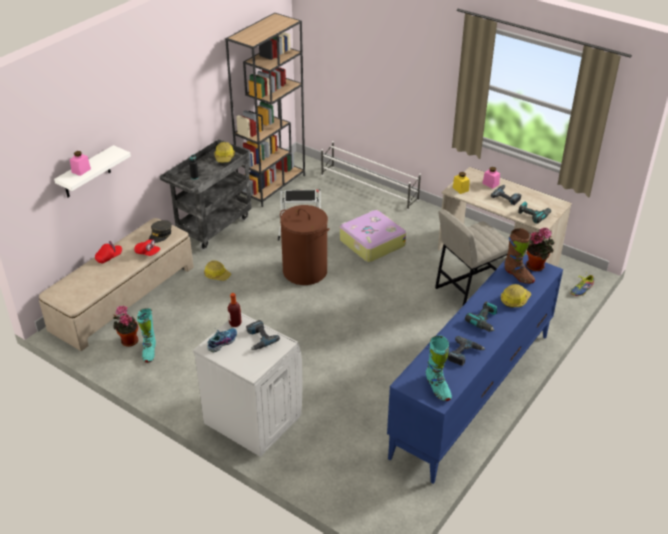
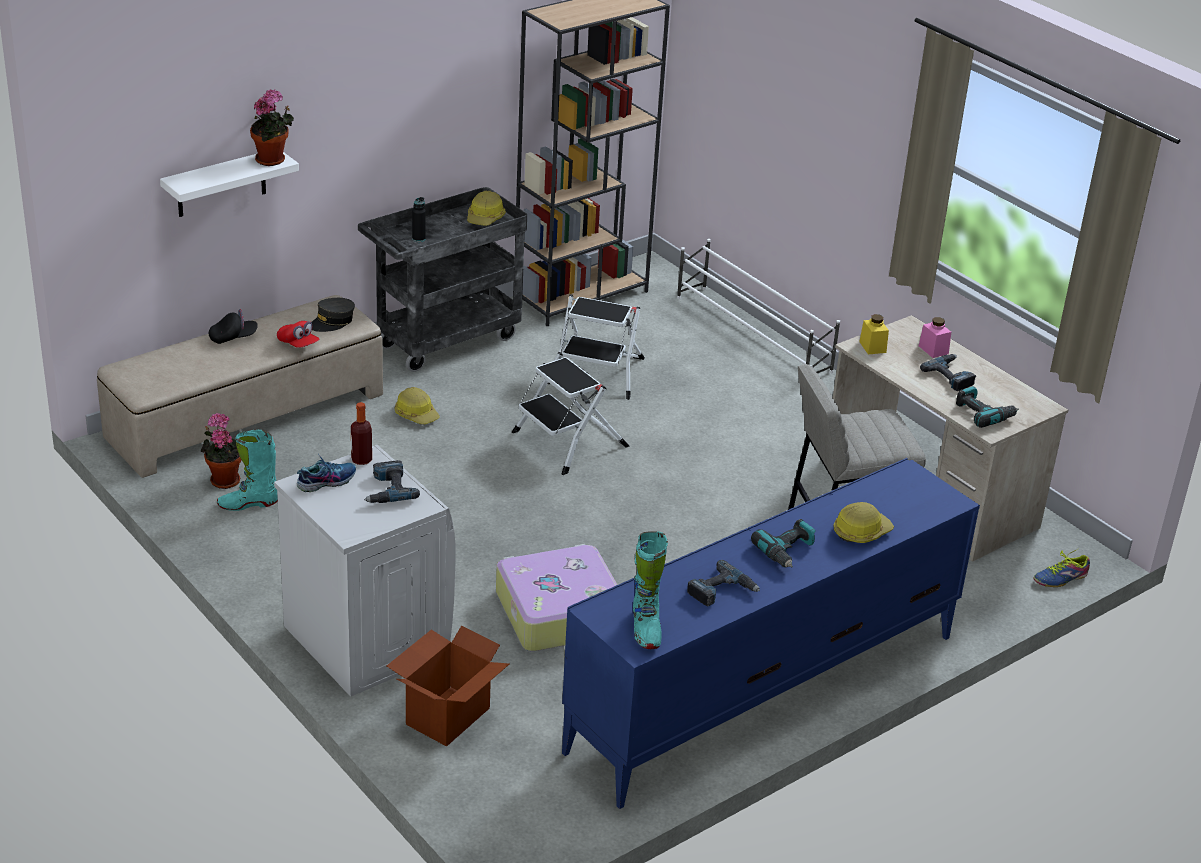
camera: 15 degrees right, 5 degrees down
pink jar [70,151,91,176] -> none
red cap [95,241,122,263] -> black cap [209,309,258,344]
turquoise boot [137,308,156,363] -> turquoise boot turned 60 degrees clockwise [217,430,278,511]
brown laundry basket [280,205,330,285] -> step ladder [512,352,629,475]
suitcase [340,210,406,262] -> suitcase moved to [496,544,617,651]
brown boot [504,228,535,284] -> none
potted plant [526,227,555,271] -> potted plant moved to [250,89,294,166]
none -> cardboard box [387,625,509,747]

